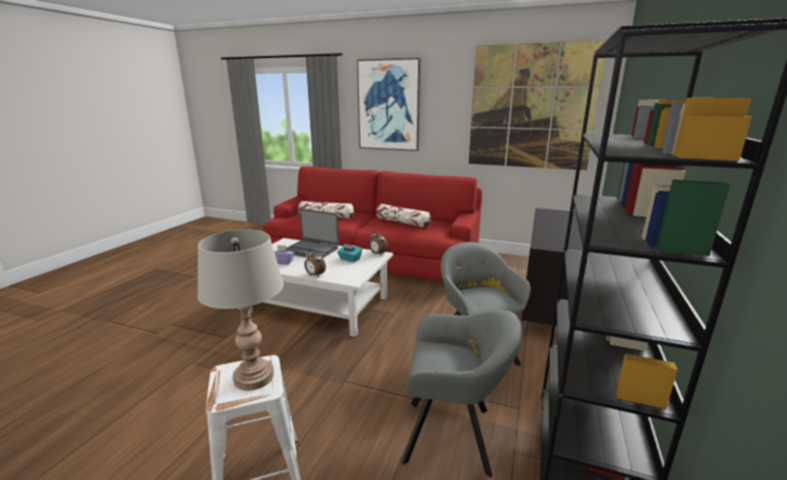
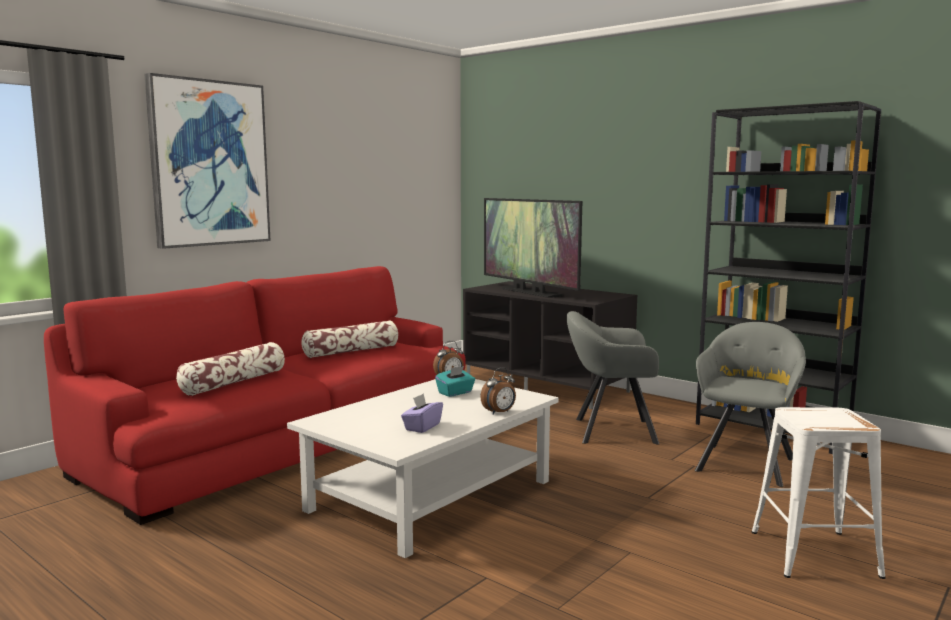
camera: 70 degrees left, 10 degrees down
grey table lamp [197,230,284,391] -> none
laptop [286,209,339,258] -> none
picture [469,40,606,170] -> none
none -> television [484,198,582,298]

